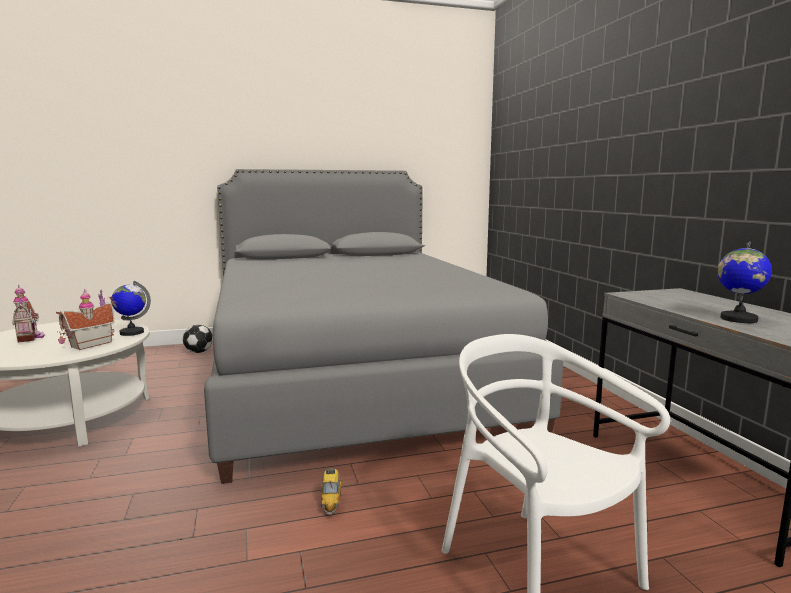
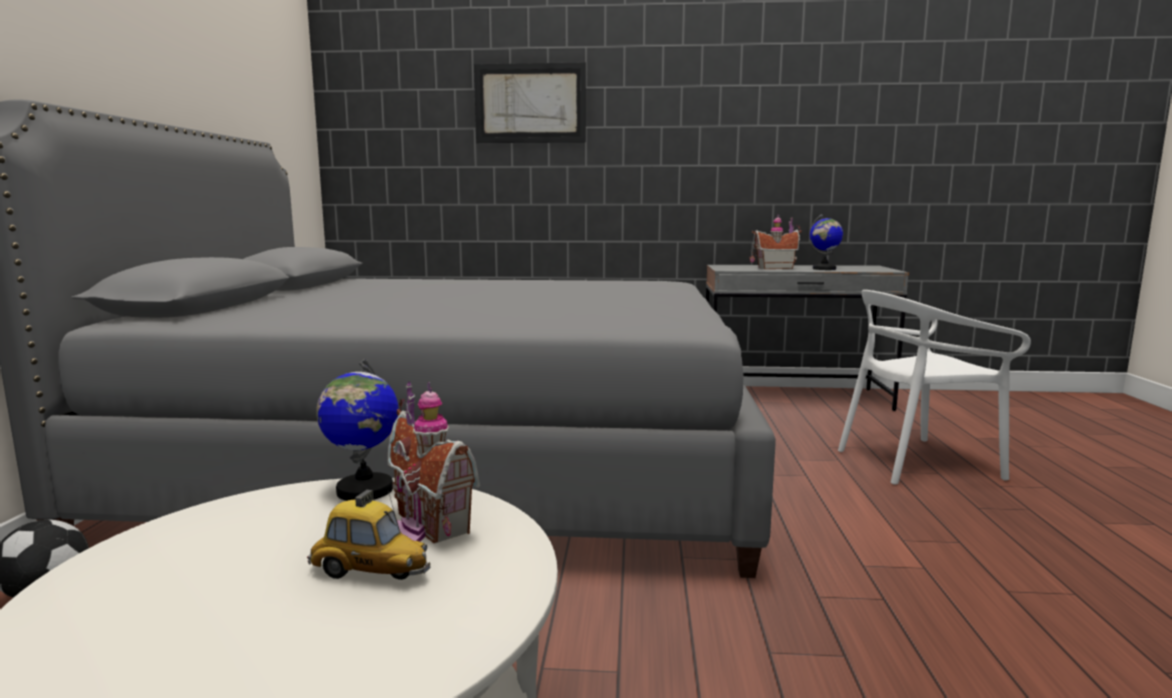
camera: 70 degrees left, 0 degrees up
toy house [12,285,45,343] -> toy house moved to [750,218,802,269]
toy car [320,468,342,515] -> toy car moved to [307,490,430,580]
none -> picture [474,62,586,143]

